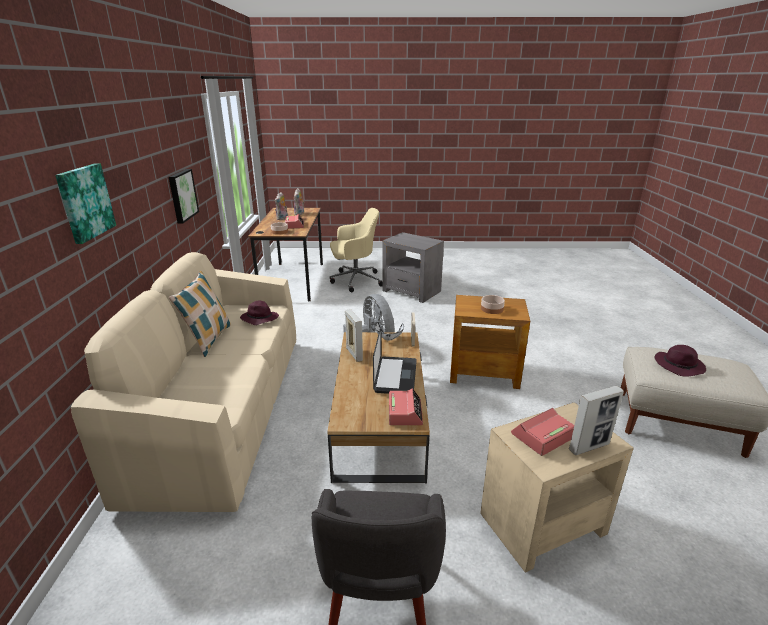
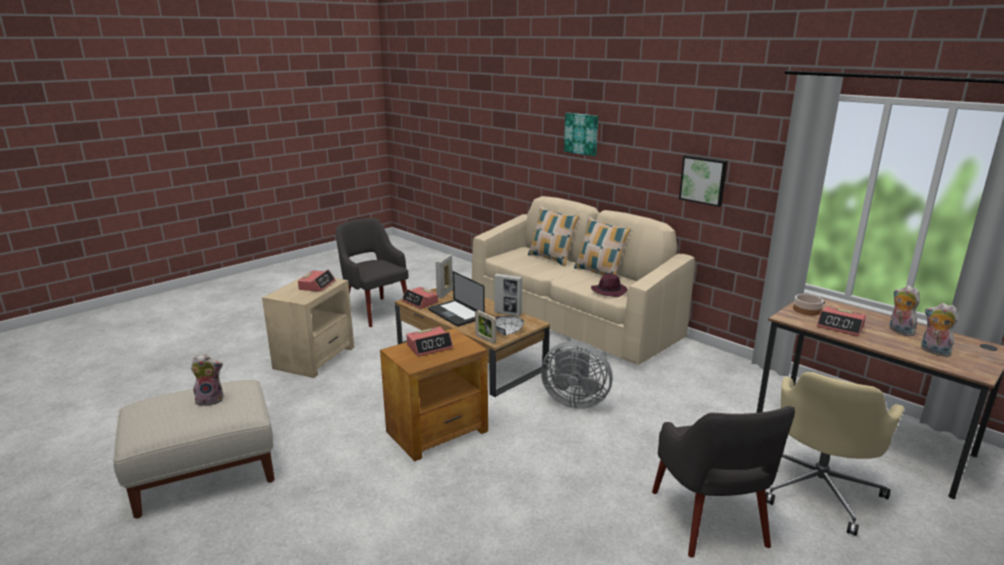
camera: 135 degrees right, 5 degrees down
grey side table [382,232,444,303] -> grey armchair [652,406,795,558]
bowl [481,295,505,314] -> alarm clock [406,327,453,356]
picture frame [569,386,624,455] -> picture frame moved to [435,254,453,298]
purple hat [655,345,706,376] -> plush toy [191,354,223,406]
none -> pillow [528,206,579,267]

